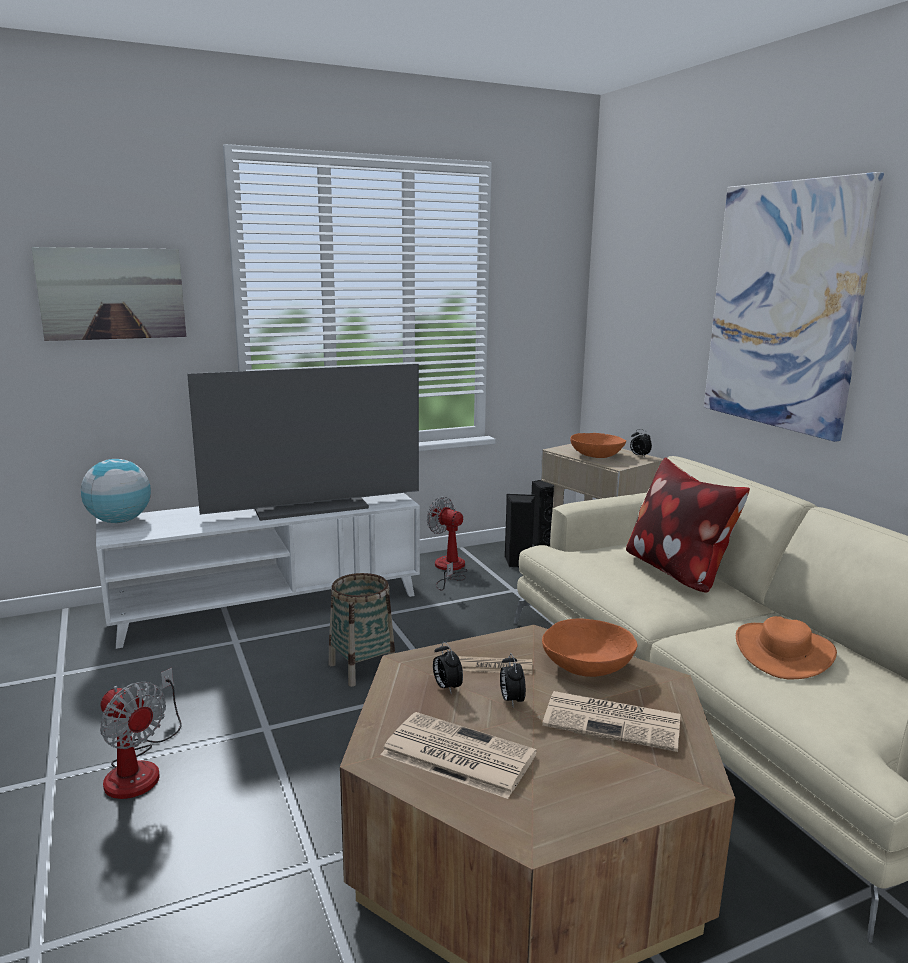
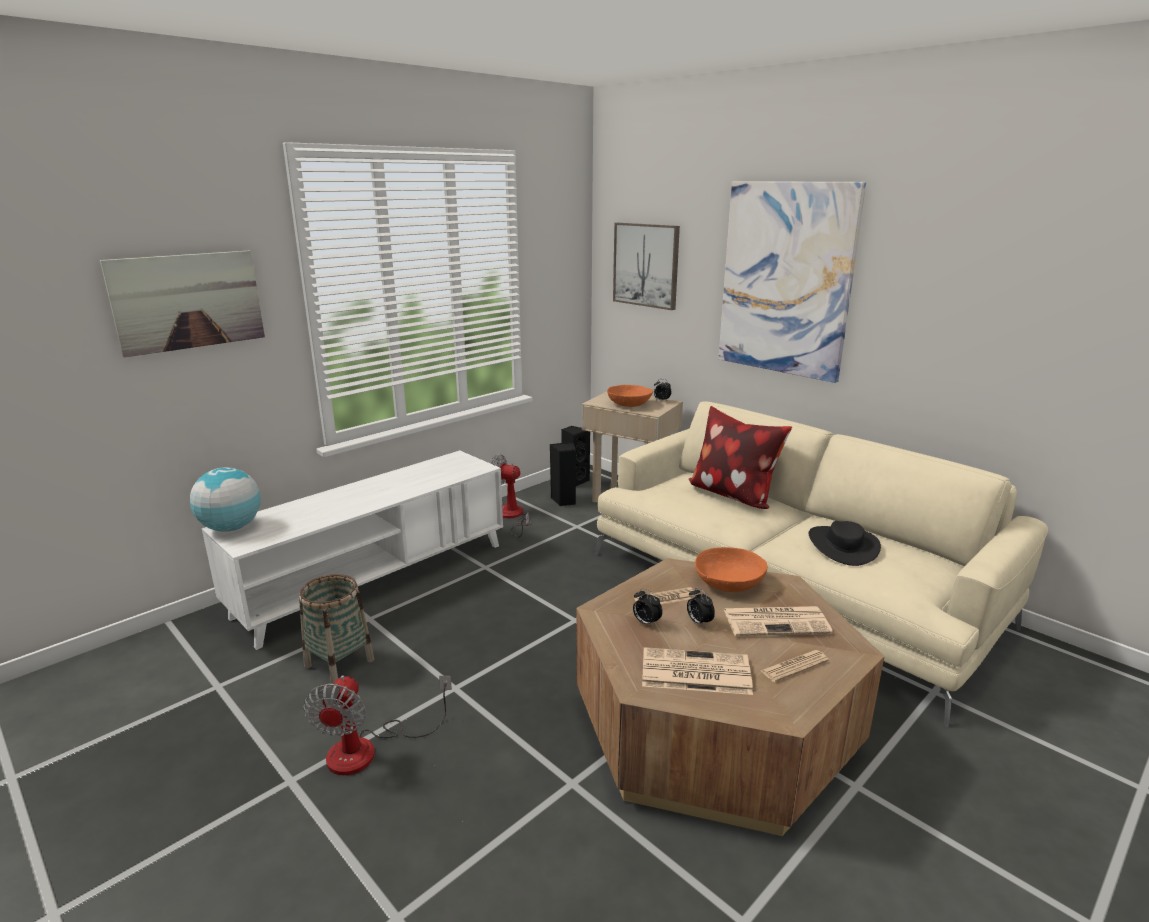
camera: 20 degrees left, 5 degrees up
fan [100,668,182,799] -> fan turned 75 degrees clockwise [304,676,452,775]
television [187,364,419,521] -> none
basket [328,573,395,687] -> basket moved to [299,574,374,684]
orange hat [736,616,837,679] -> black hat [809,521,881,566]
none -> picture [613,223,680,310]
none -> newspaper [760,650,829,682]

